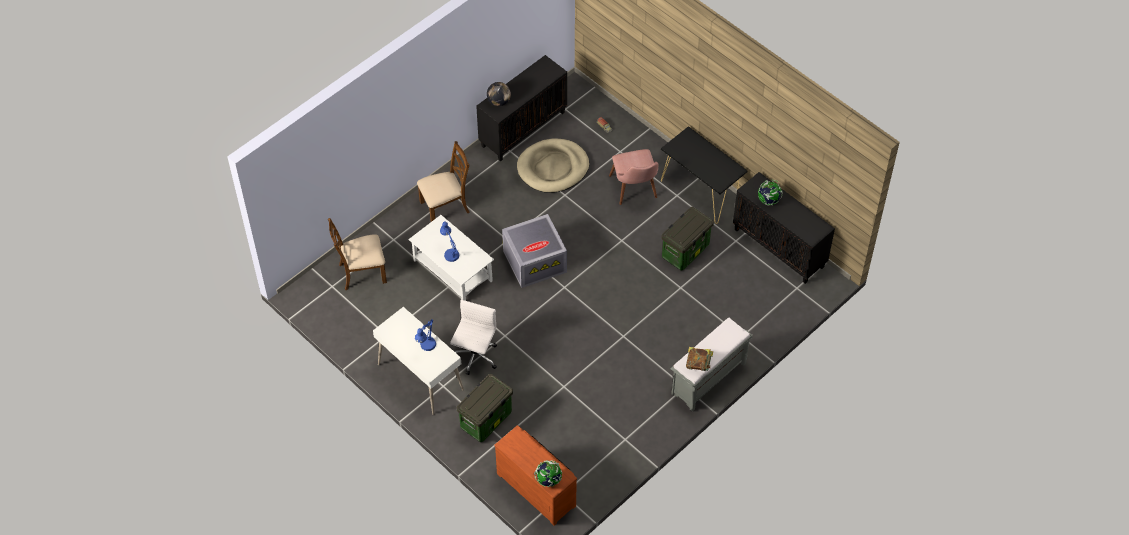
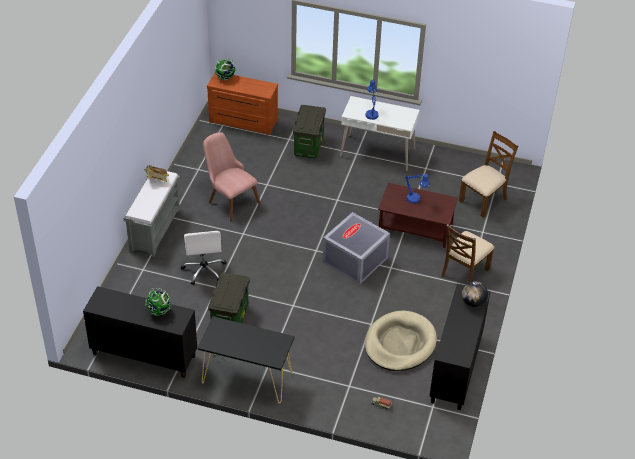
camera: 150 degrees right, 10 degrees down
white coffee table [408,215,494,301] -> brown coffee table [378,183,458,248]
white office chair [450,300,497,375] -> white office chair moved to [180,231,226,285]
pink chair [609,149,659,205] -> pink chair moved to [203,132,261,222]

